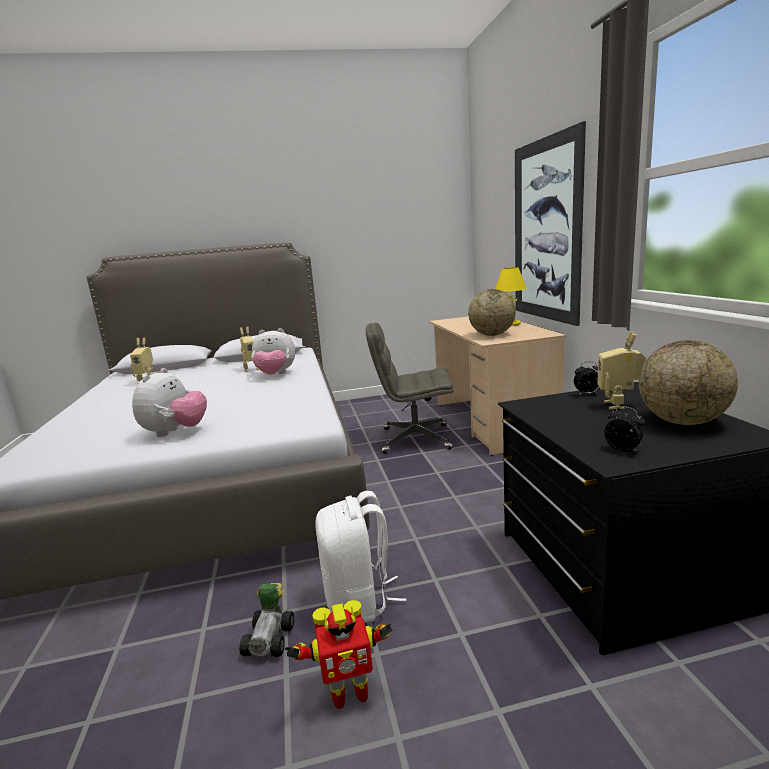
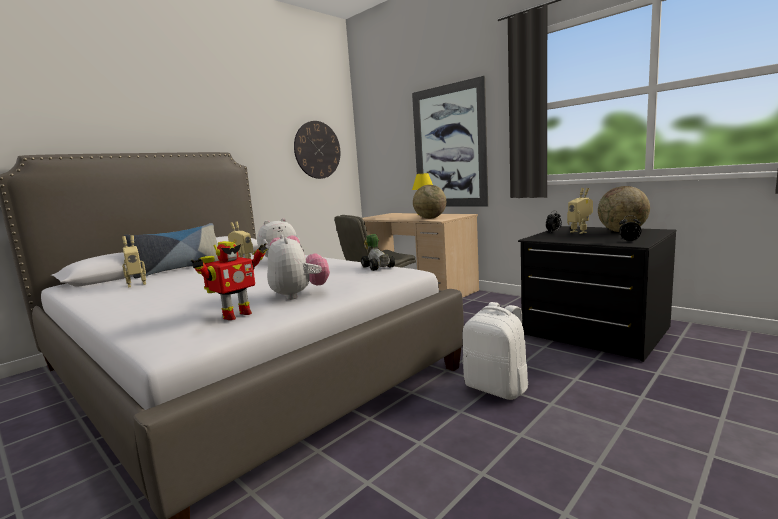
camera: 35 degrees left, 5 degrees down
toy car [239,583,294,657] -> toy car moved to [361,234,395,271]
toy robot [284,600,393,709] -> toy robot moved to [191,241,268,320]
none -> pillow [124,223,219,278]
none -> wall clock [294,121,340,179]

